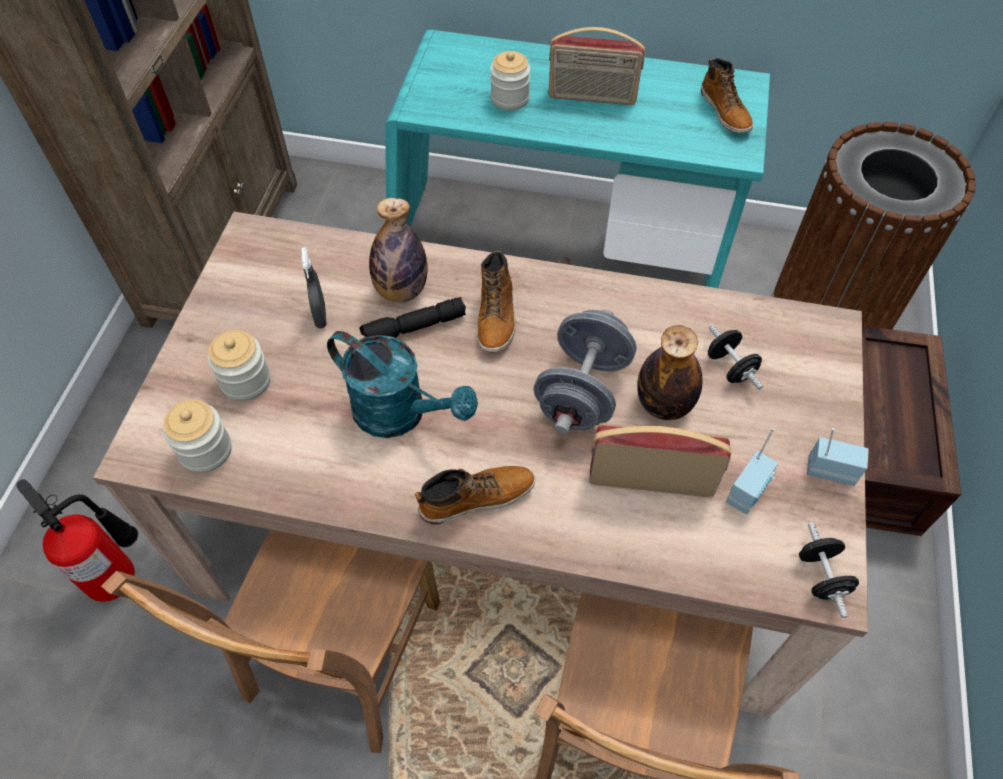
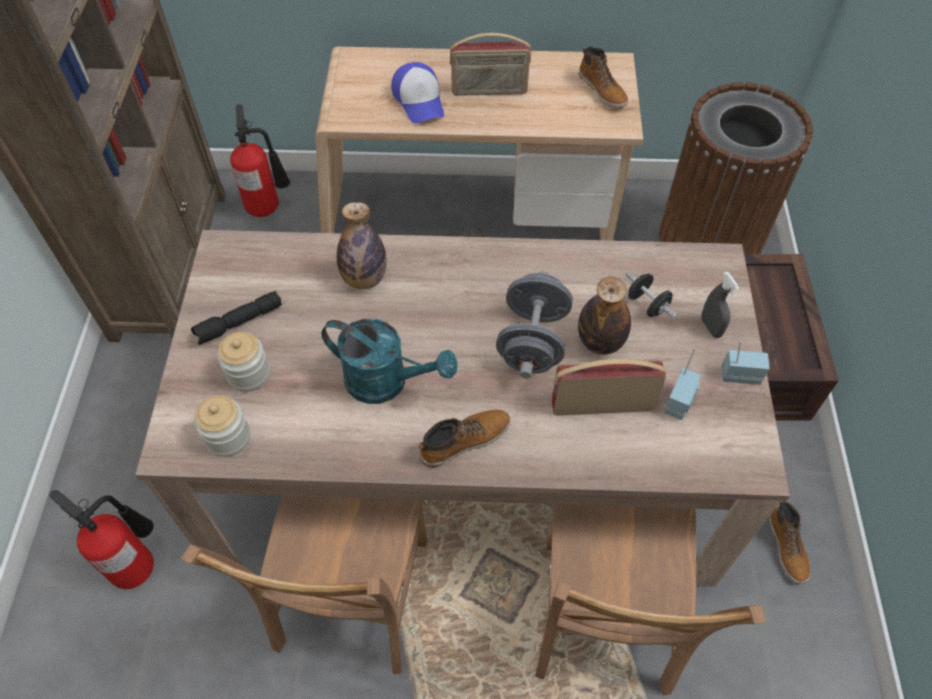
camera: 10 degrees left, 0 degrees up
grey spray bottle [301,247,327,328] -> grey spray bottle moved to [701,272,740,338]
black flashlight [359,297,466,338] -> black flashlight moved to [191,291,282,345]
turquoise desk [385,30,770,288] -> beige desk [316,46,643,241]
boot [477,251,516,352] -> boot moved to [769,501,810,584]
jar [490,51,530,111] -> cap [391,62,444,124]
black dumbbell [799,522,859,618] -> none
none -> fire extinguisher [230,104,290,217]

